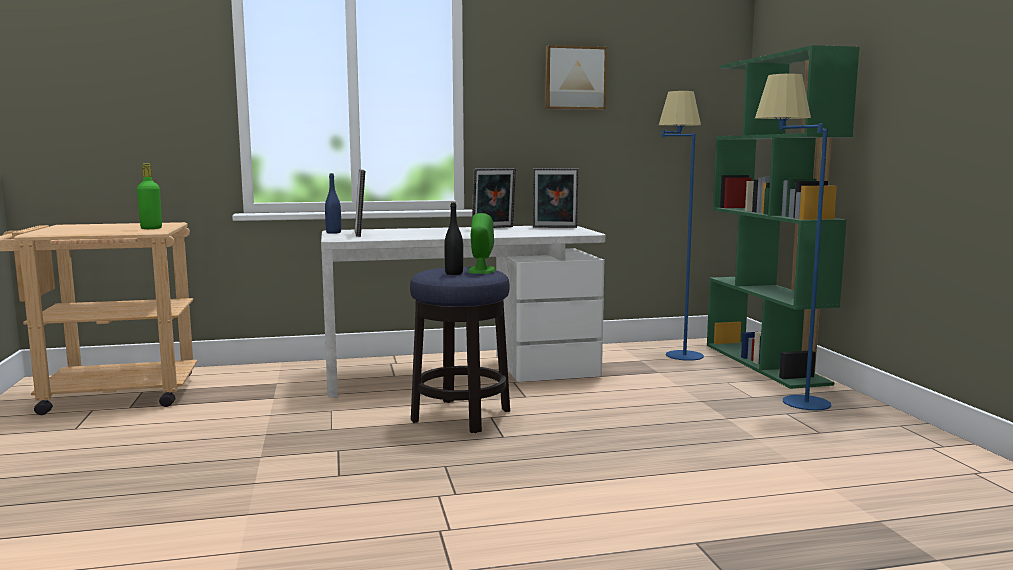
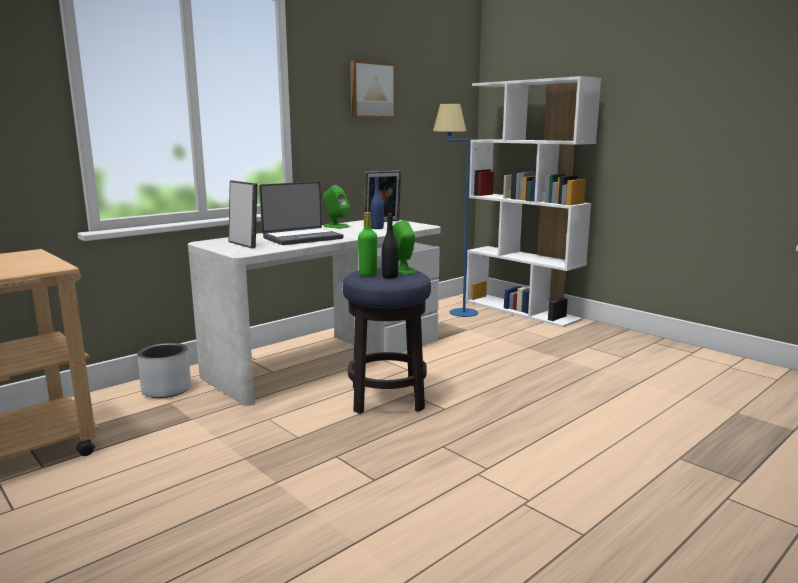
camera: 30 degrees left, 5 degrees up
green bottle [137,163,162,229] -> green bottle moved to [358,212,377,276]
blue bottle [325,173,341,234] -> blue bottle moved to [371,177,384,229]
picture frame [472,168,516,228] -> green speaker [323,185,350,228]
green bookcase [707,45,860,389] -> white bookcase [466,76,601,328]
blue floor lamp [755,74,831,410] -> none
none -> grey planter [137,343,191,398]
none -> laptop [259,181,344,245]

